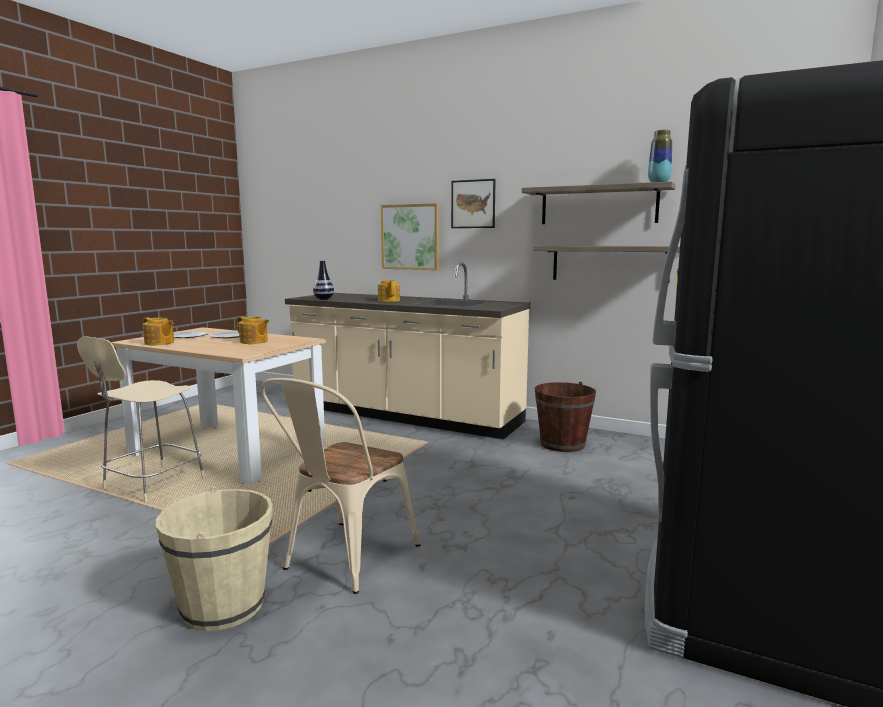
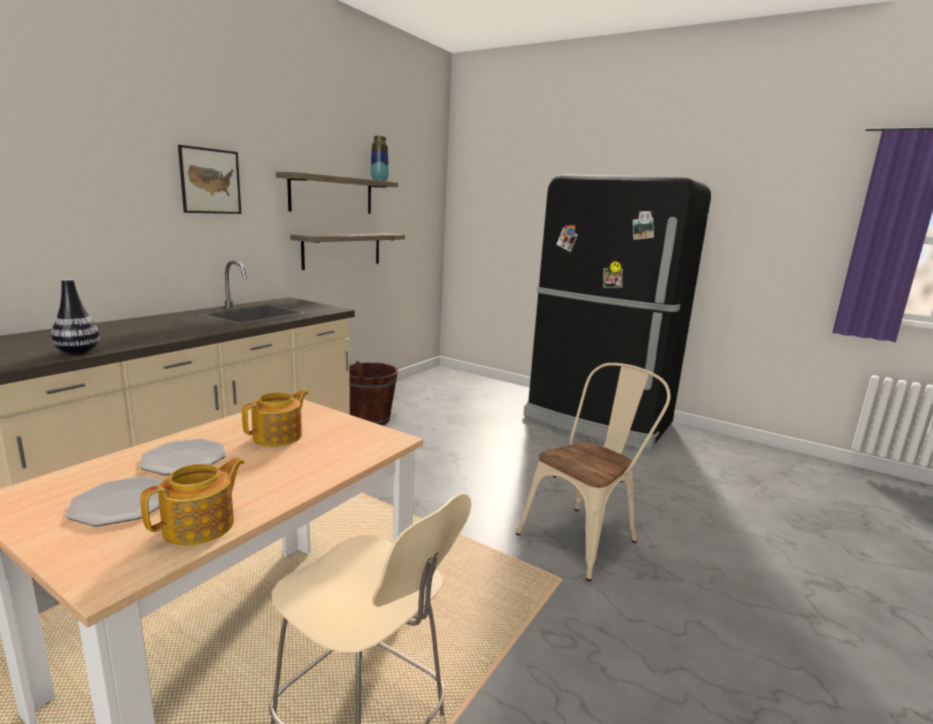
camera: 85 degrees left, 5 degrees up
beige bucket [156,486,273,631] -> none
beige chair [261,378,421,594] -> beige chair turned 75 degrees counterclockwise [516,363,671,581]
teapot [378,280,400,302] -> none
picture [381,203,439,270] -> none

